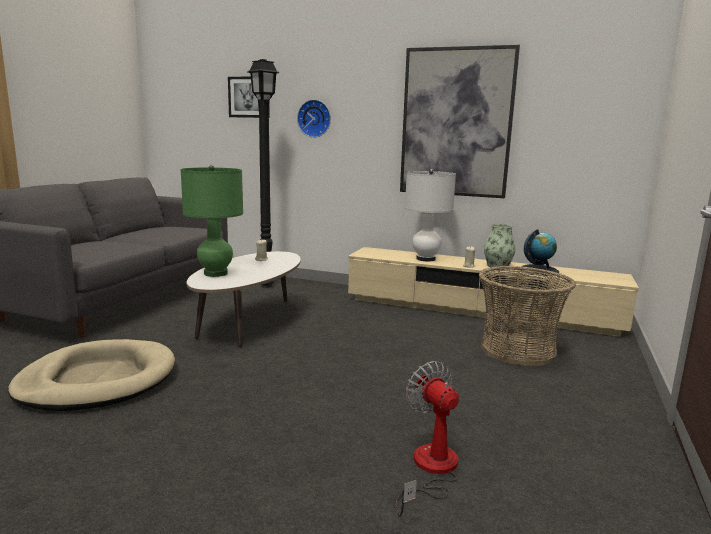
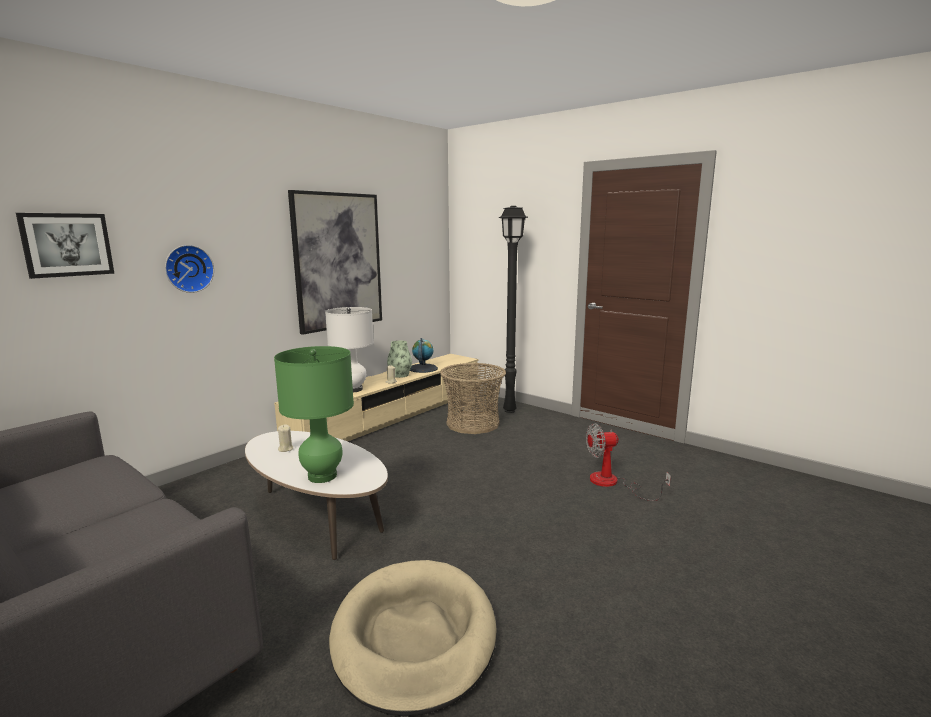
camera: 70 degrees left, 0 degrees up
black floor lamp [247,59,280,288] -> black floor lamp moved to [499,206,528,413]

